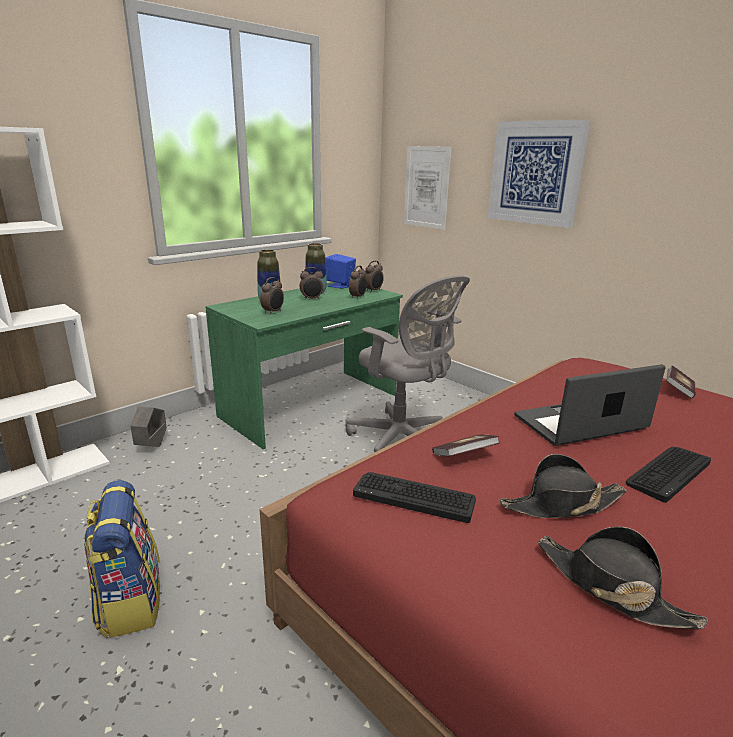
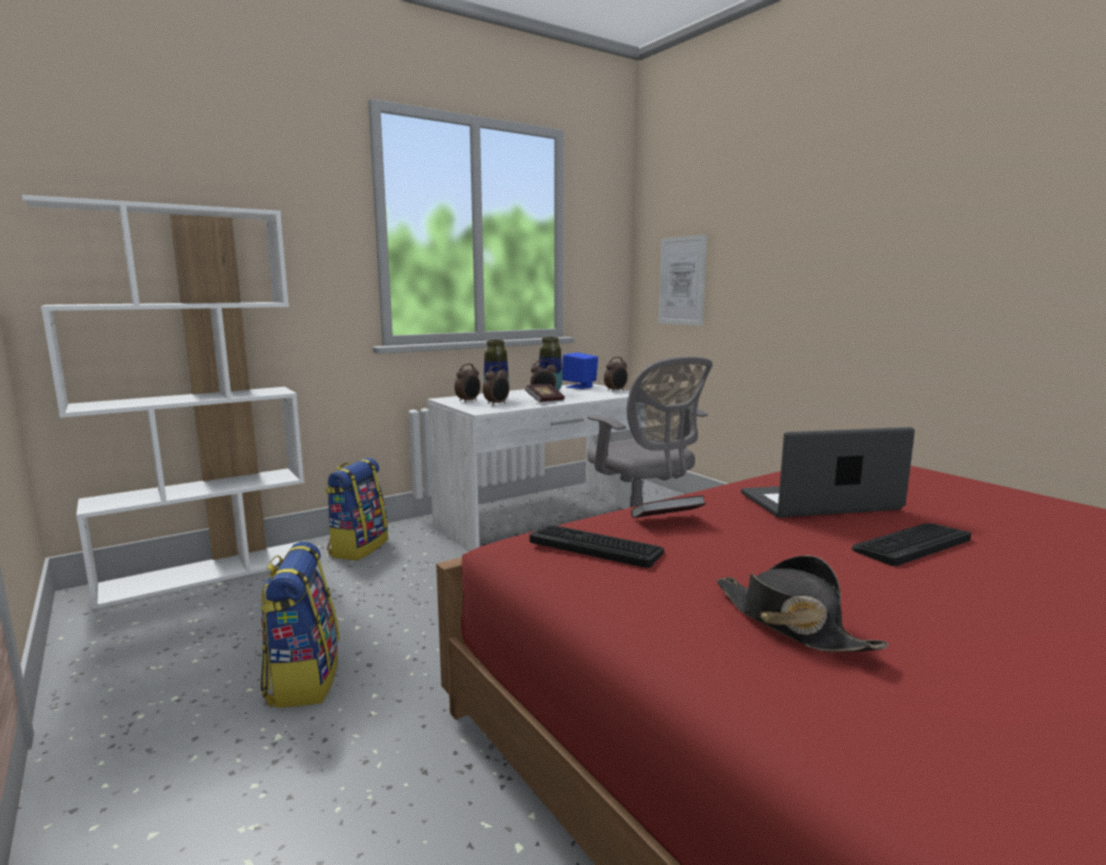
camera: 10 degrees right, 10 degrees down
grey planter [130,407,167,447] -> backpack [325,458,388,560]
green desk [205,282,403,449] -> white desk [428,383,645,552]
alarm clock [349,266,367,299] -> alarm clock moved to [455,364,481,403]
picture [488,119,591,228] -> none
black hat [499,454,627,518] -> none
book [666,365,696,399] -> book moved to [525,384,565,402]

